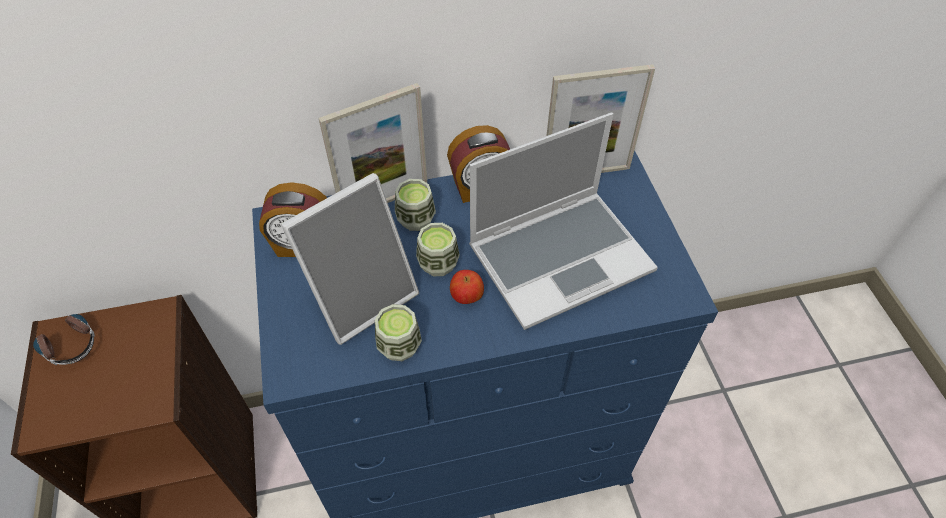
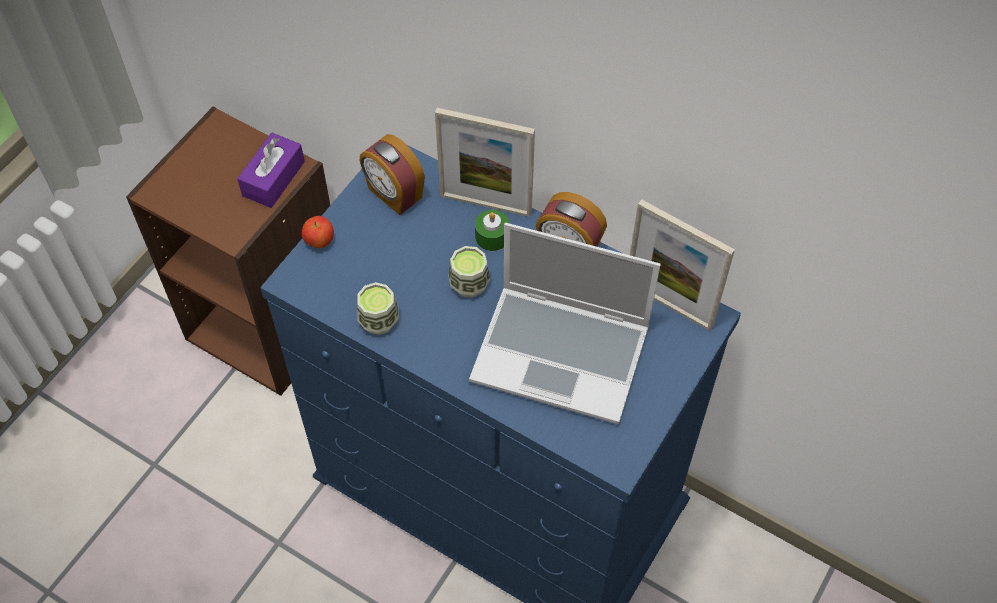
camera: 45 degrees right, 5 degrees up
headphones [33,305,95,365] -> none
picture frame [281,173,419,345] -> none
cup [395,179,436,231] -> green candle [475,210,509,251]
apple [450,270,484,304] -> apple moved to [302,216,334,248]
none -> purple tissue box [237,133,305,208]

